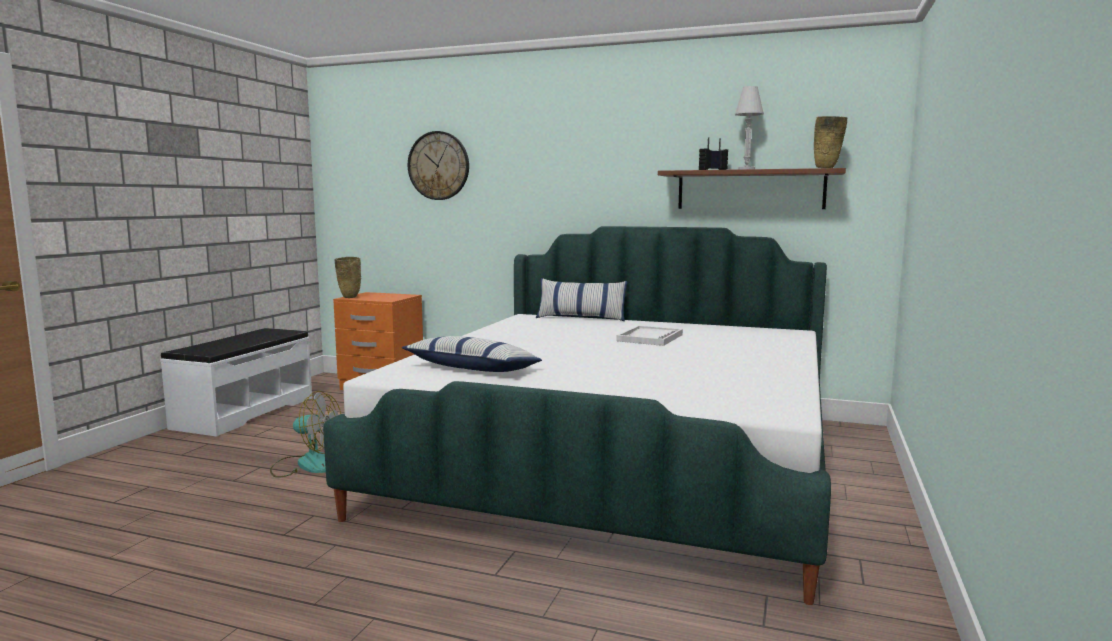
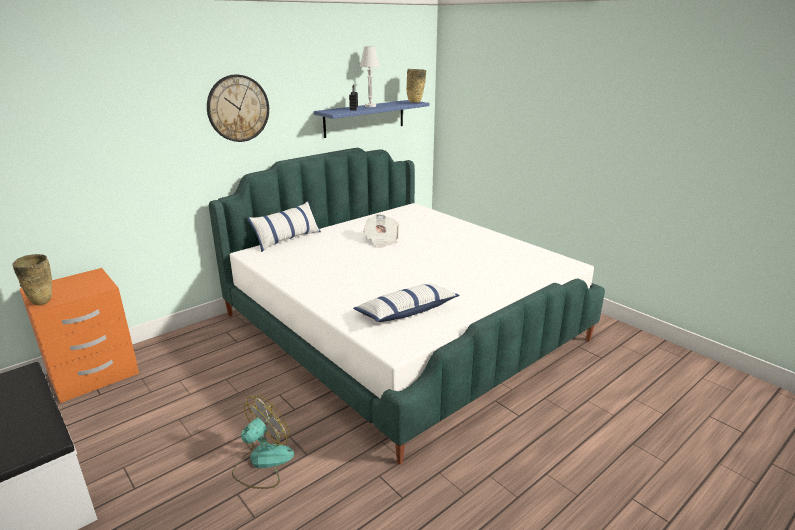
camera: 60 degrees left, 15 degrees up
wall clock [408,131,469,200] -> wall clock moved to [207,75,269,142]
white tray [616,325,683,346] -> newspaper [363,214,399,248]
brown shelf [658,168,846,209] -> blue shelf [314,100,430,138]

